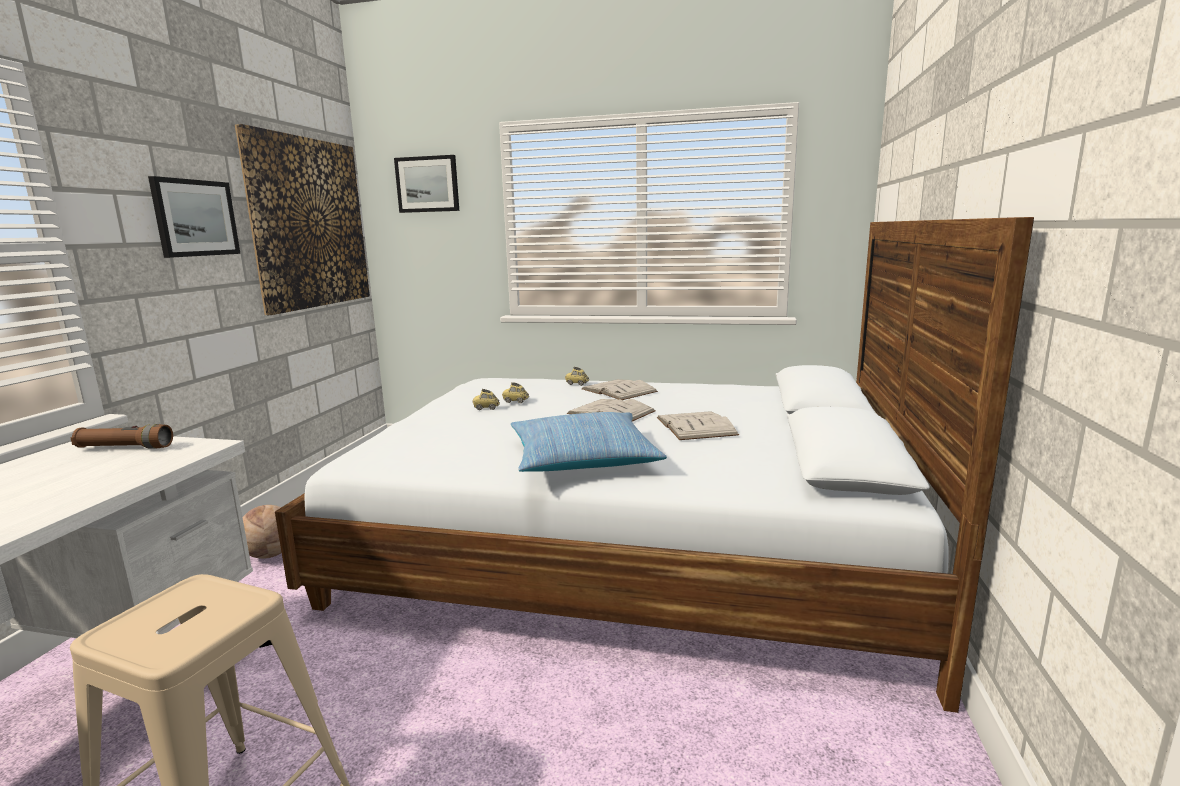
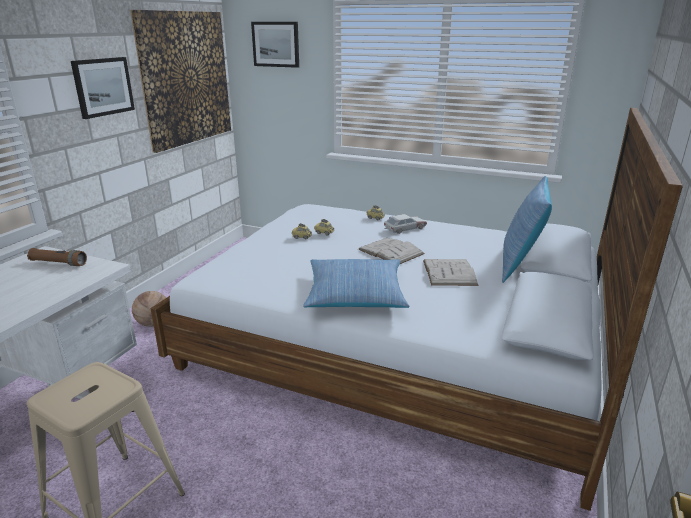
camera: 10 degrees right, 10 degrees up
white book [582,379,658,400] -> toy car [384,214,427,234]
none -> pillow [502,176,552,283]

